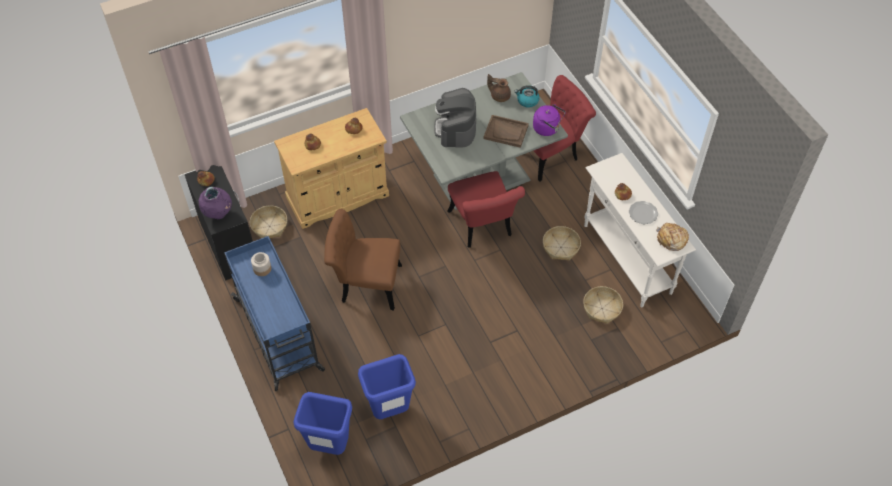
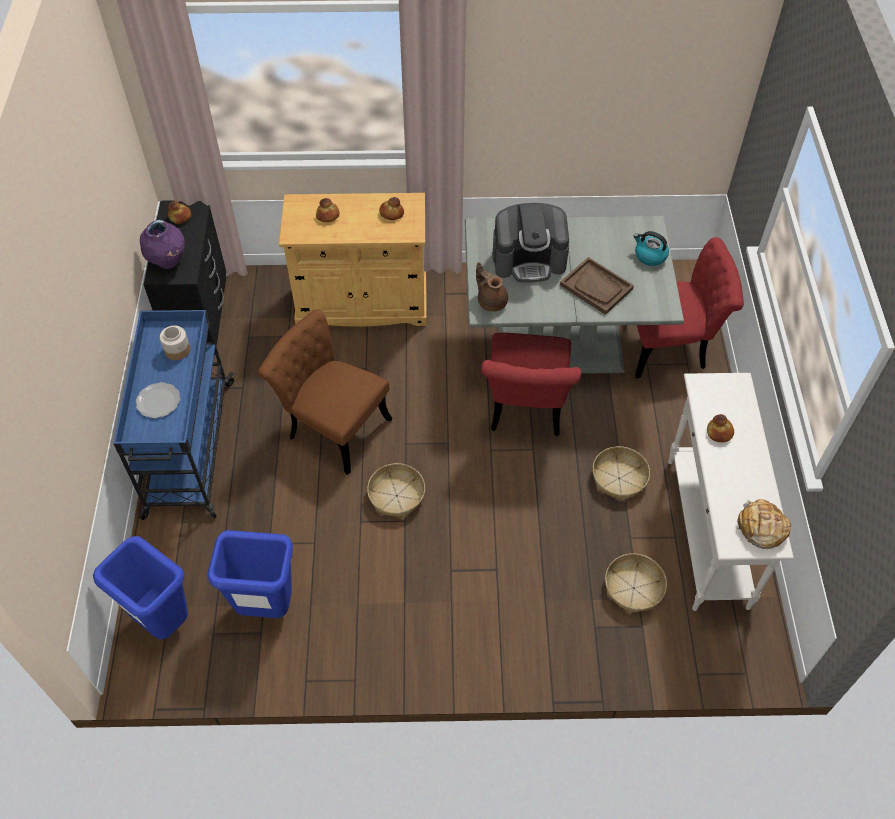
camera: 25 degrees right, 0 degrees up
basket [250,205,287,238] -> basket moved to [367,463,425,518]
coffee machine [434,88,476,148] -> coffee machine turned 120 degrees counterclockwise [492,203,569,283]
brown teapot [487,74,511,102] -> brown teapot moved to [476,262,508,312]
purple kettle [533,104,566,136] -> none
plate [629,201,658,225] -> plate moved to [136,382,180,418]

